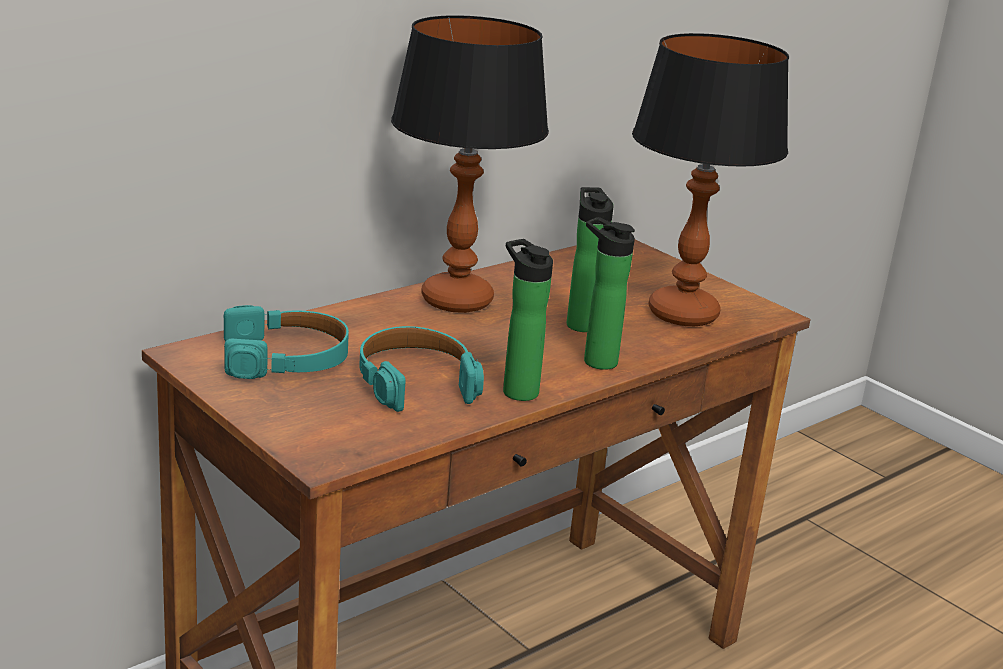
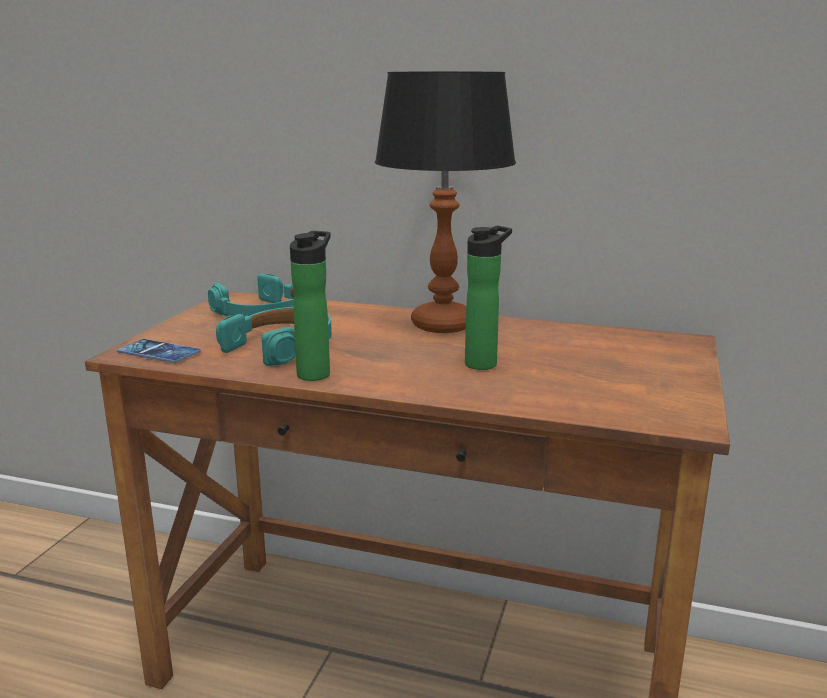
camera: 60 degrees right, 5 degrees down
bottle [584,217,635,370] -> none
table lamp [632,33,789,326] -> none
none -> phone [117,339,201,363]

